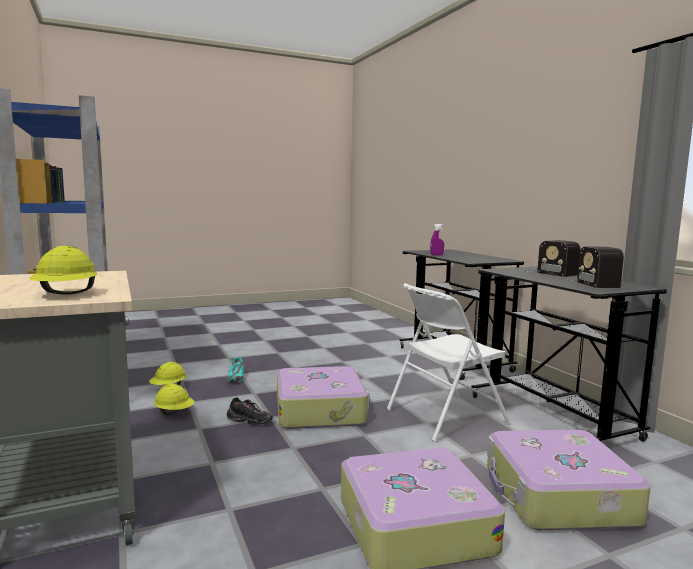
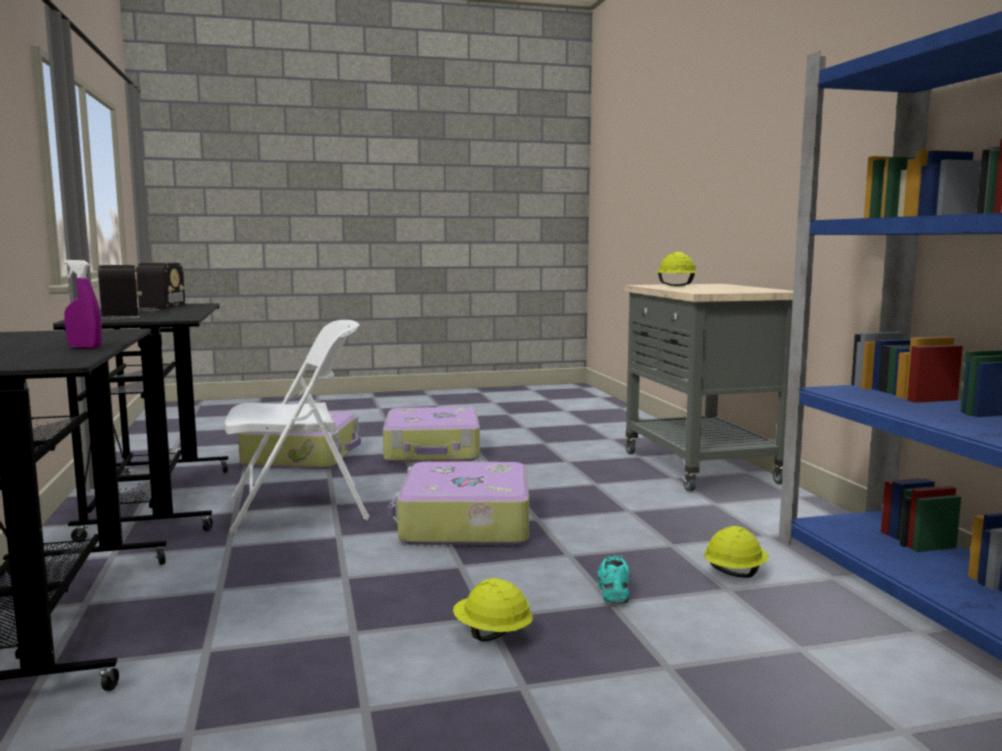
camera: 170 degrees left, 0 degrees up
yellow hard hat [154,384,194,415] -> yellow hard hat moved to [453,578,533,641]
black shoe [227,397,273,425] -> none

